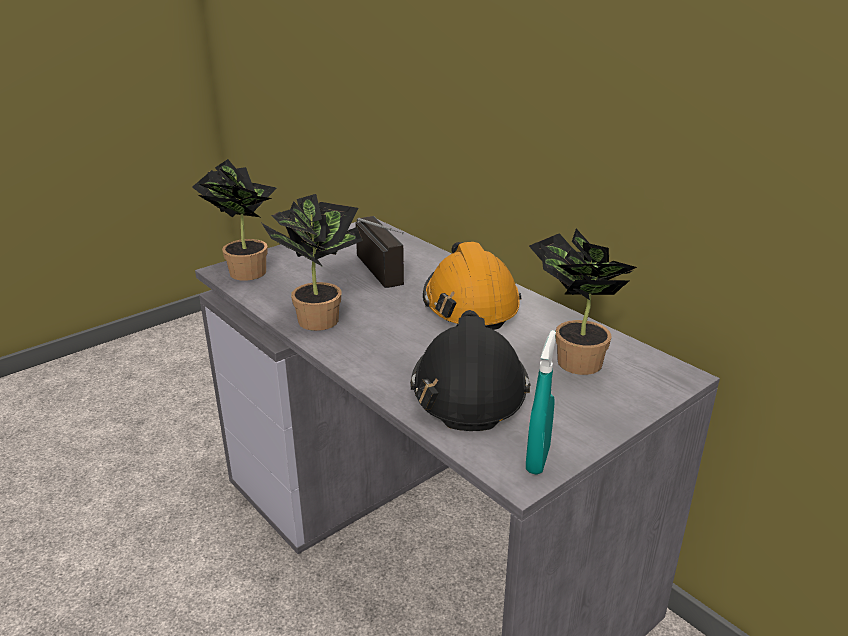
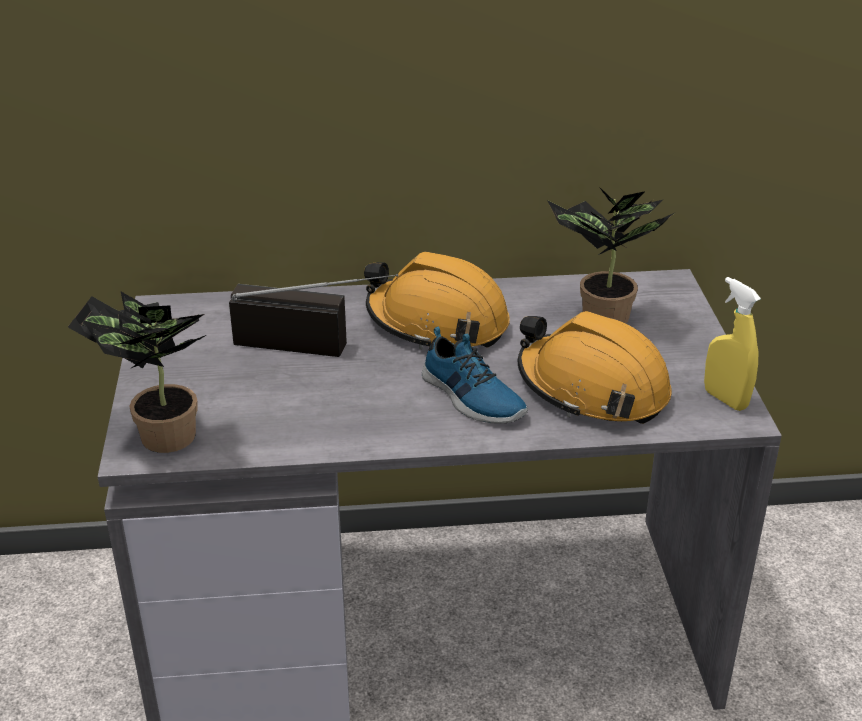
camera: 55 degrees left, 5 degrees up
potted plant [261,194,363,331] -> none
black hard hat [410,310,531,431] -> orange hard hat [518,311,672,424]
turquoise spray bottle [526,330,556,475] -> yellow spray bottle [704,277,761,411]
none -> shoe [422,327,528,424]

